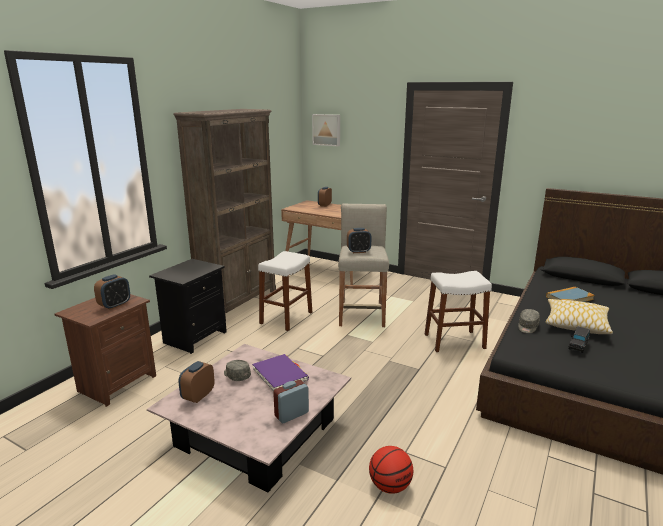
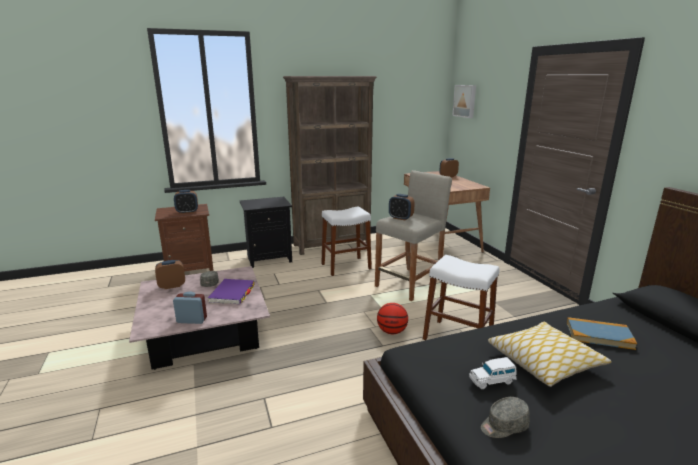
camera: 40 degrees right, 0 degrees up
basketball [369,446,413,494] -> basketball moved to [377,303,408,334]
grey cap [518,309,540,333] -> grey cap moved to [481,397,530,438]
black toy car [568,326,590,353] -> white toy car [469,357,517,389]

